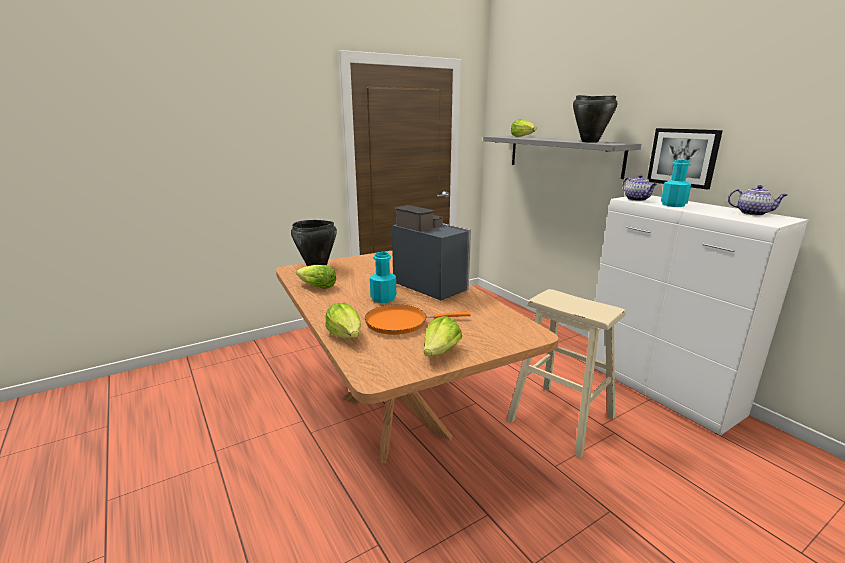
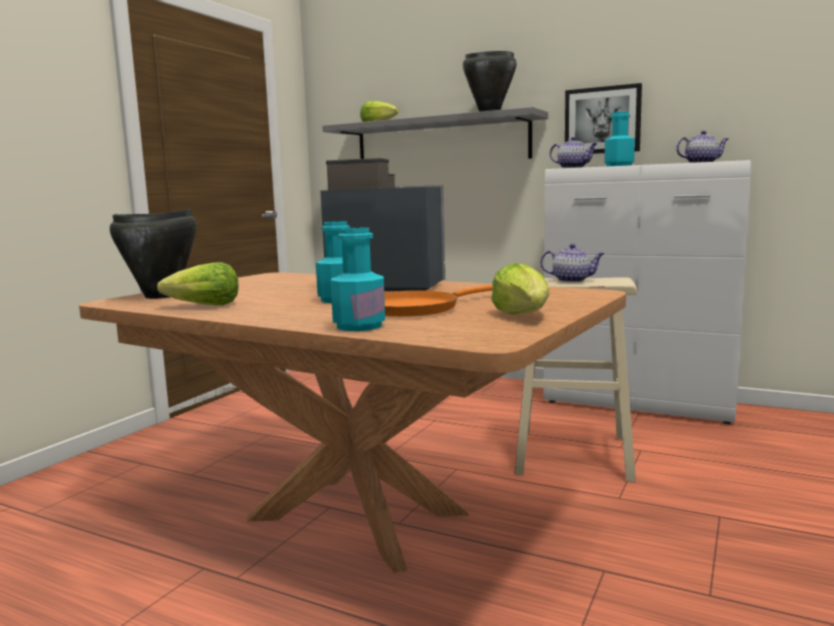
camera: 30 degrees left, 10 degrees down
lettuce [325,303,361,339] -> turquoise bottle [331,228,385,331]
none -> teapot [540,244,604,282]

